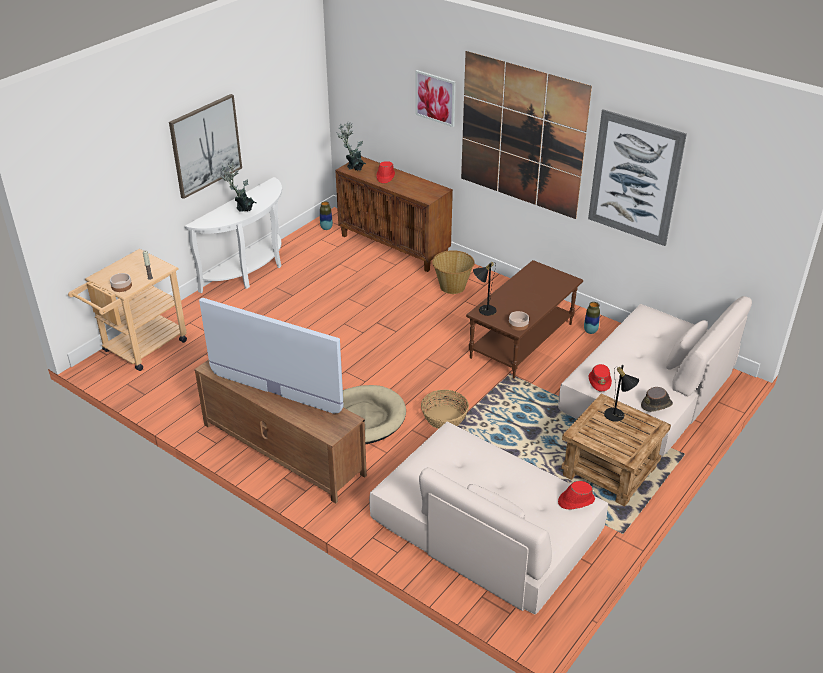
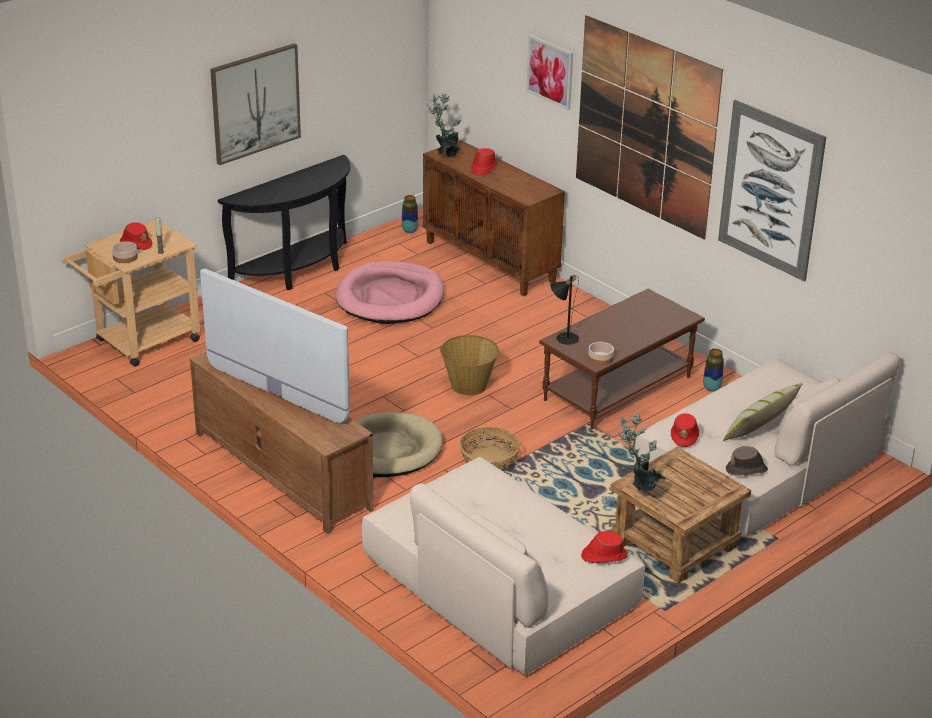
camera: 10 degrees right, 5 degrees down
white console table [185,177,282,293] -> black console table [218,155,350,290]
potted plant [221,162,256,212] -> potted plant moved to [618,412,666,491]
basket [432,250,475,294] -> basket moved to [440,335,499,396]
black table lamp [604,365,639,422] -> none
none -> red hat [120,222,152,250]
none -> pink dog bed [336,261,444,324]
none -> pillow [723,383,803,441]

